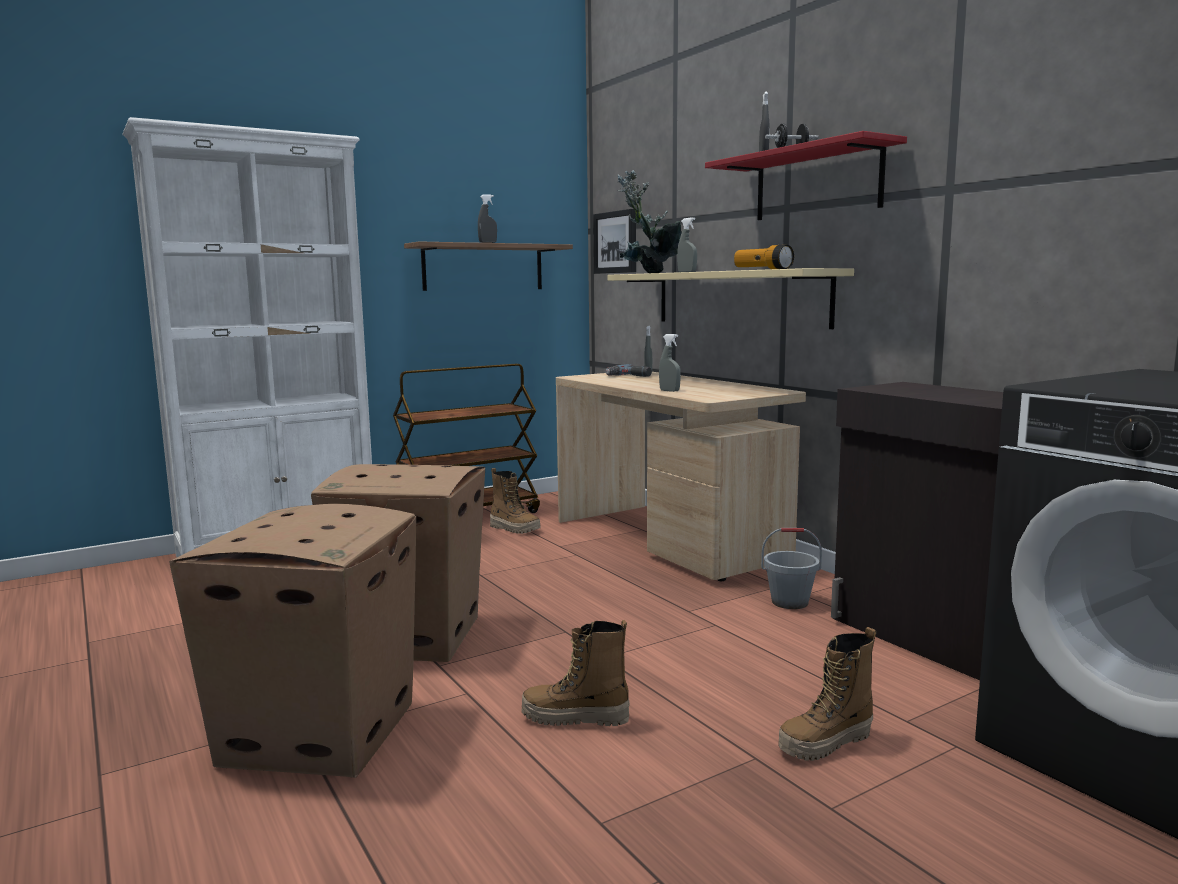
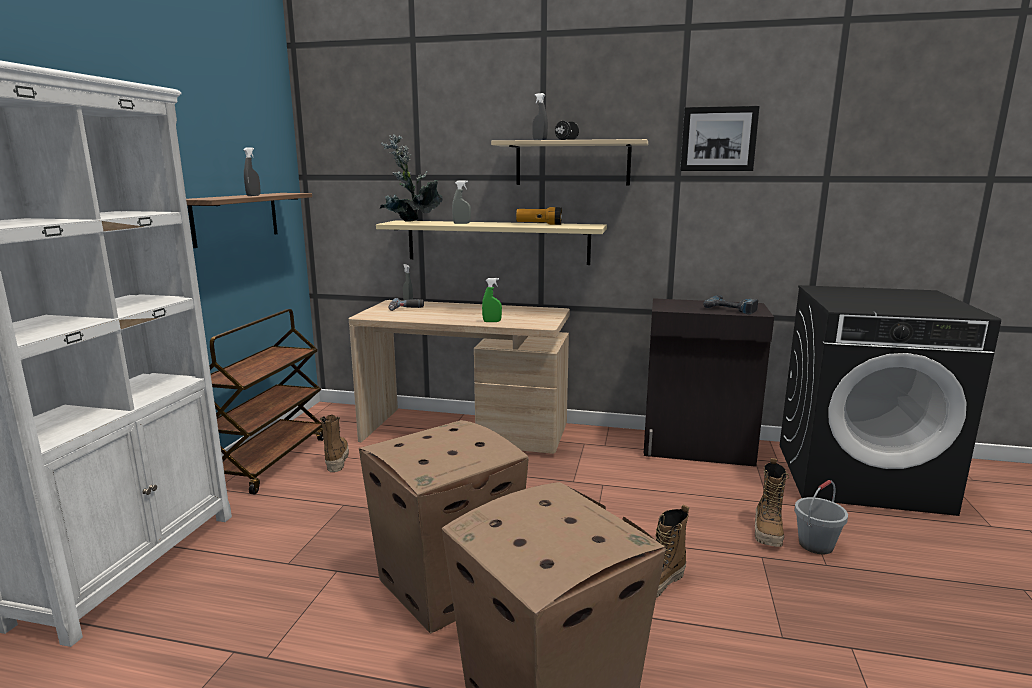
camera: 45 degrees left, 5 degrees up
boot [490,468,541,534] -> boot turned 90 degrees counterclockwise [320,415,349,472]
picture [593,209,636,274] -> picture moved to [680,106,760,171]
grey spray bottle [659,334,681,392] -> green spray bottle [482,278,502,322]
red shelf [705,131,907,220] -> beige shelf [491,139,648,185]
grey bucket [761,528,822,609] -> grey bucket moved to [794,480,848,554]
none -> power drill [703,295,758,314]

